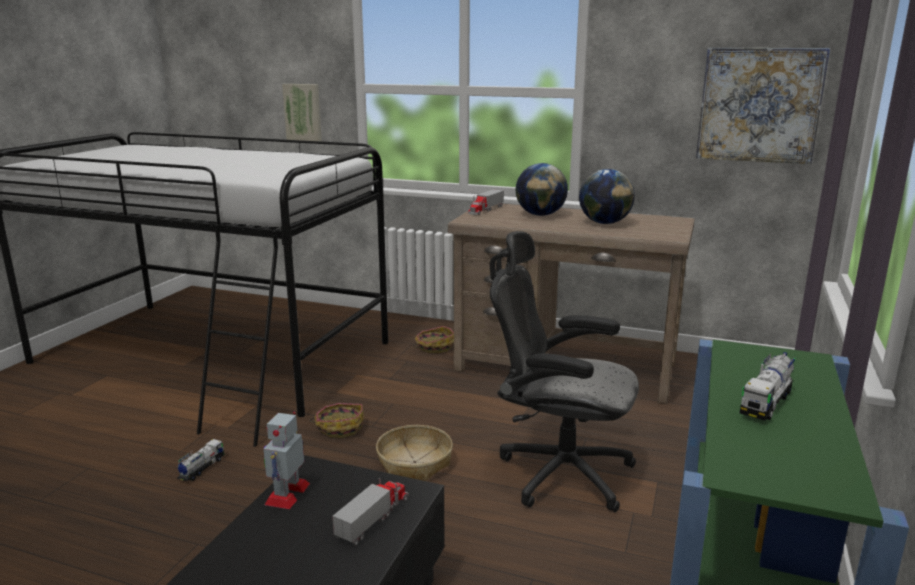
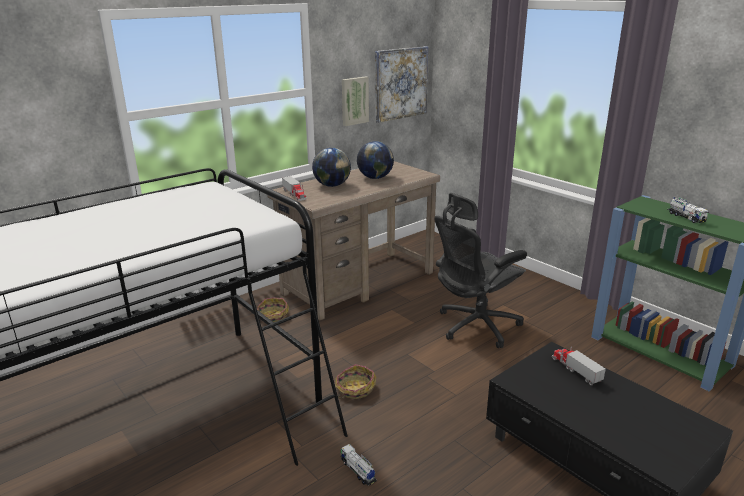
camera: 60 degrees left, 5 degrees up
toy robot [263,412,310,509] -> none
picture [282,84,322,141] -> picture moved to [342,76,369,126]
basket [376,425,453,481] -> none

